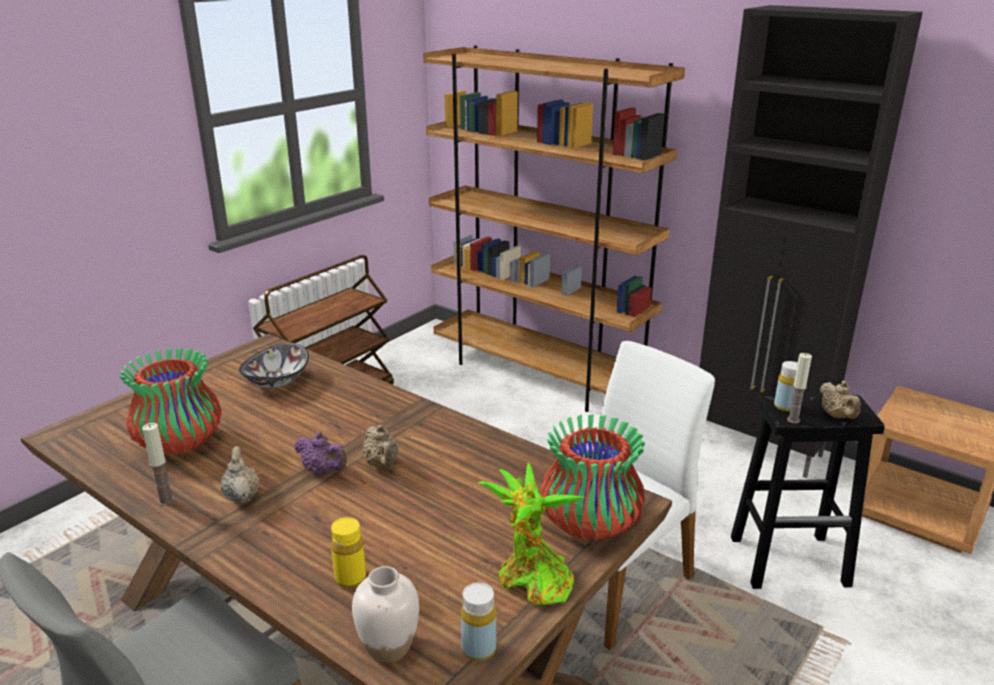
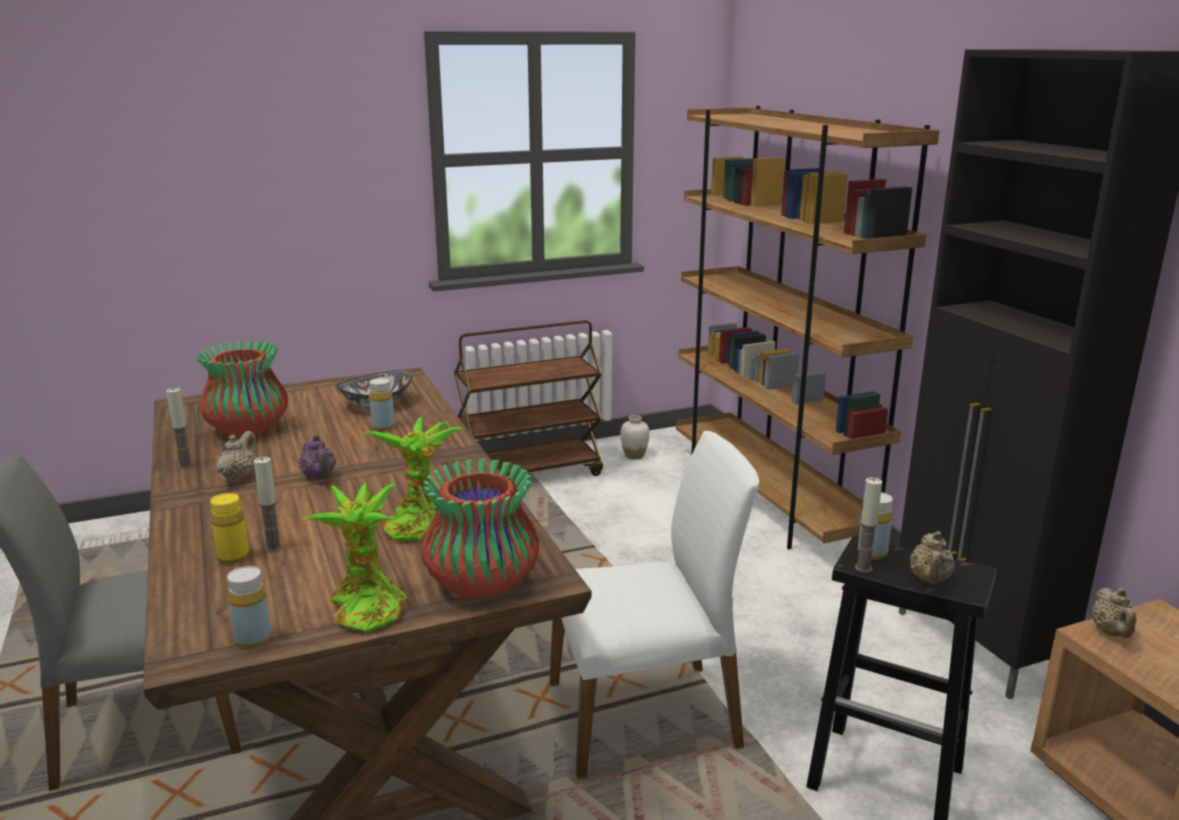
camera: 30 degrees right, 5 degrees down
white vase [352,566,419,663] -> white vase moved to [620,415,650,460]
beige teapot [363,425,399,468] -> beige teapot moved to [1092,588,1136,638]
none -> candle [254,457,283,552]
none -> potted plant [363,417,464,541]
none -> yellow bottle [369,378,395,431]

